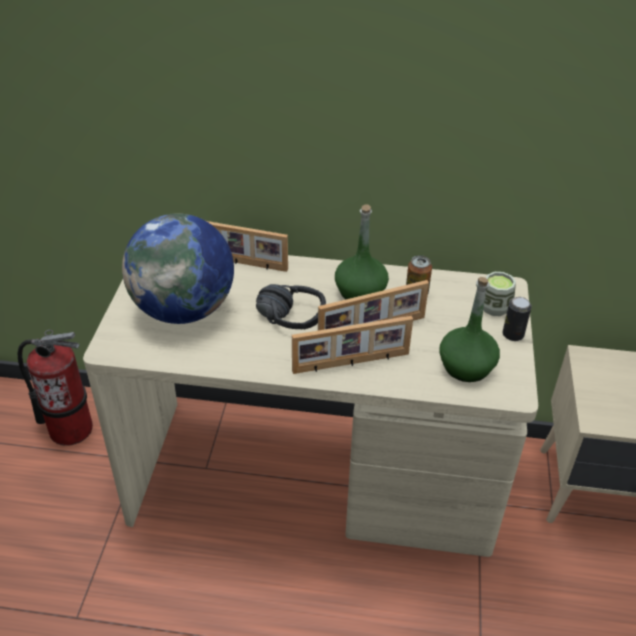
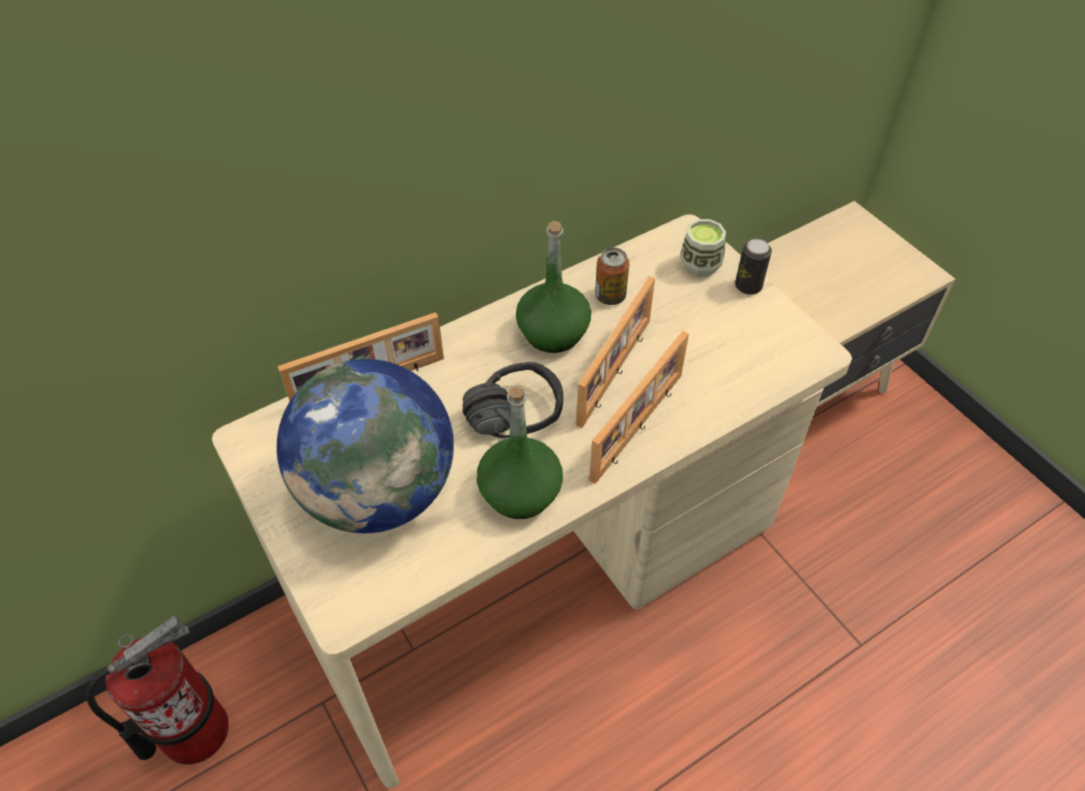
camera: 40 degrees left, 10 degrees up
green bottle [439,277,500,382] -> green bottle moved to [477,387,563,519]

